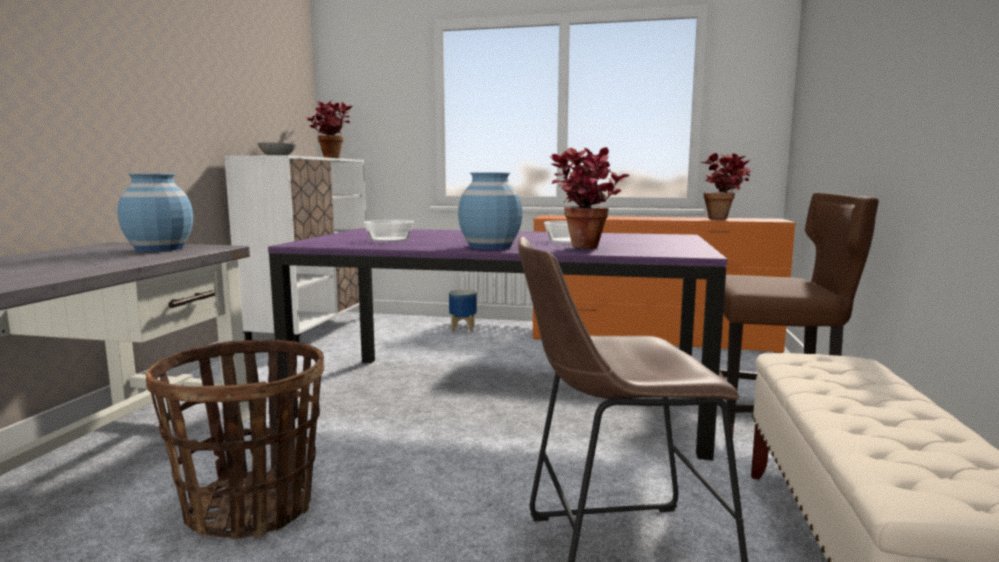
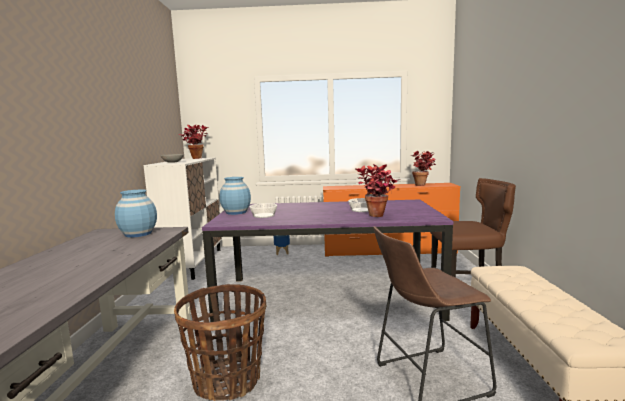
camera: 10 degrees left, 0 degrees up
blue vase [458,172,522,249] -> blue vase moved to [219,177,251,215]

